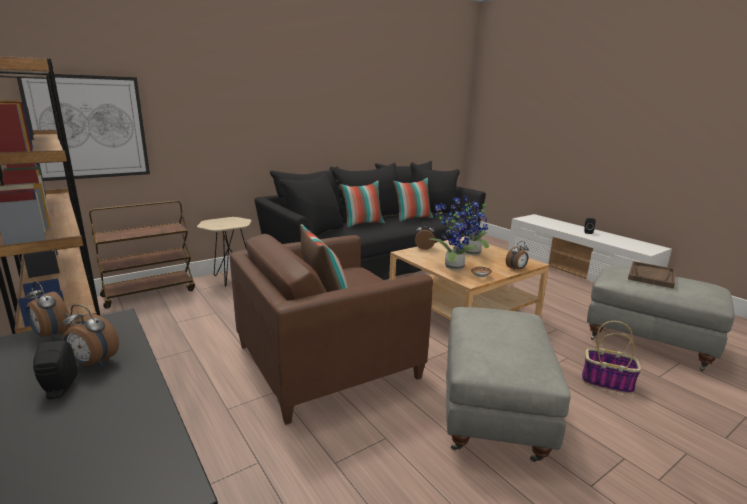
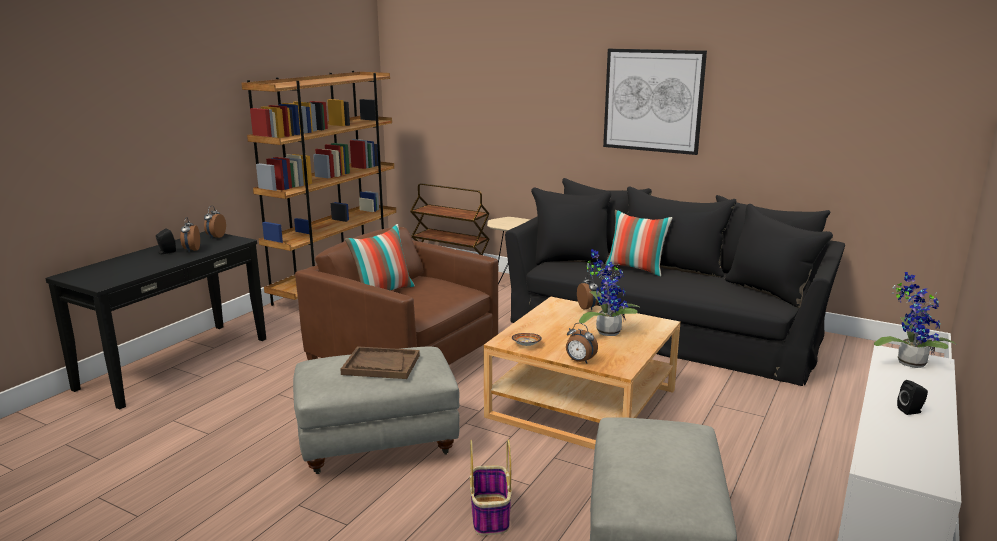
camera: 65 degrees right, 0 degrees up
picture [17,74,150,181] -> picture moved to [603,49,707,155]
pillow [393,178,433,222] -> none
potted plant [430,203,477,270] -> potted plant moved to [874,272,957,368]
brown tray [628,261,675,289] -> brown tray moved to [340,346,420,379]

